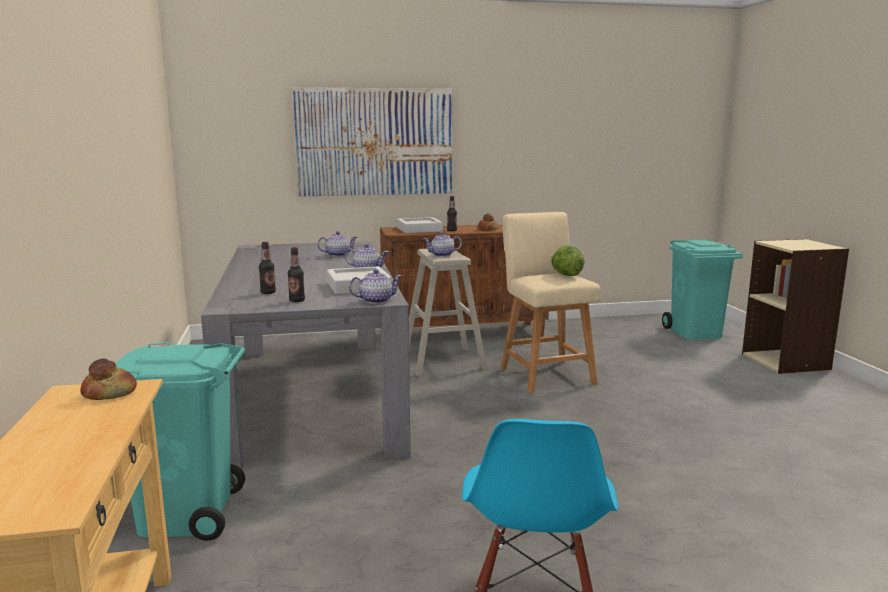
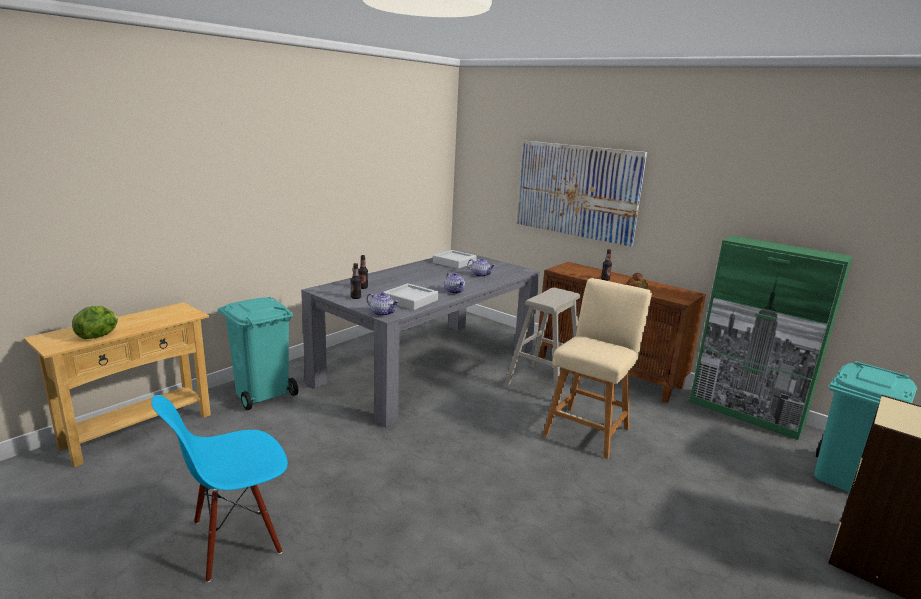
camera: 50 degrees right, 5 degrees up
bread [80,358,137,400] -> none
grey tray [397,217,443,233] -> grey tray moved to [433,250,477,269]
teapot [424,232,462,257] -> none
lettuce [550,246,584,276] -> lettuce moved to [72,306,118,339]
none -> green cabinet [689,236,853,440]

